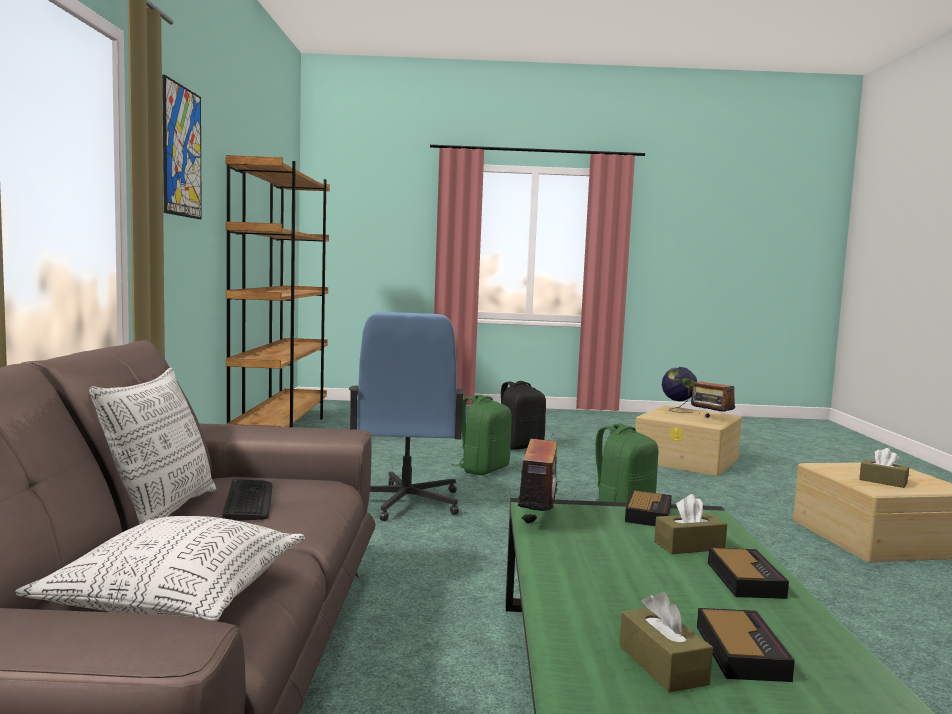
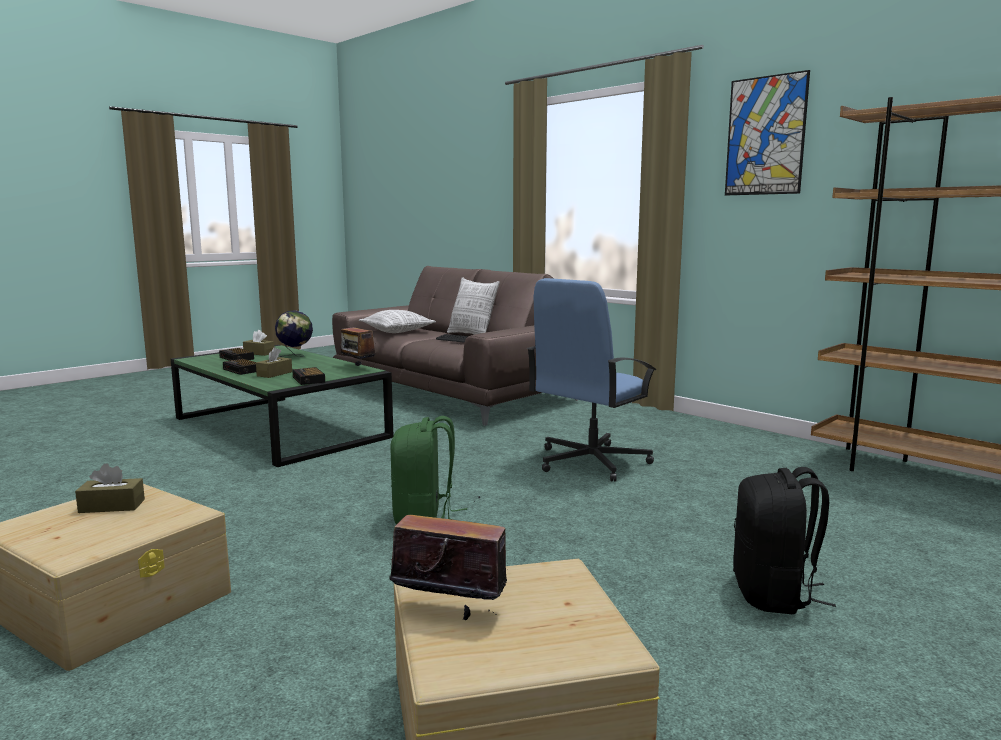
camera: 135 degrees right, 5 degrees up
blue office chair [349,312,465,521] -> blue office chair turned 90 degrees counterclockwise [527,278,656,482]
green backpack [451,394,512,475] -> none
globe [662,367,697,413] -> globe moved to [275,310,313,357]

